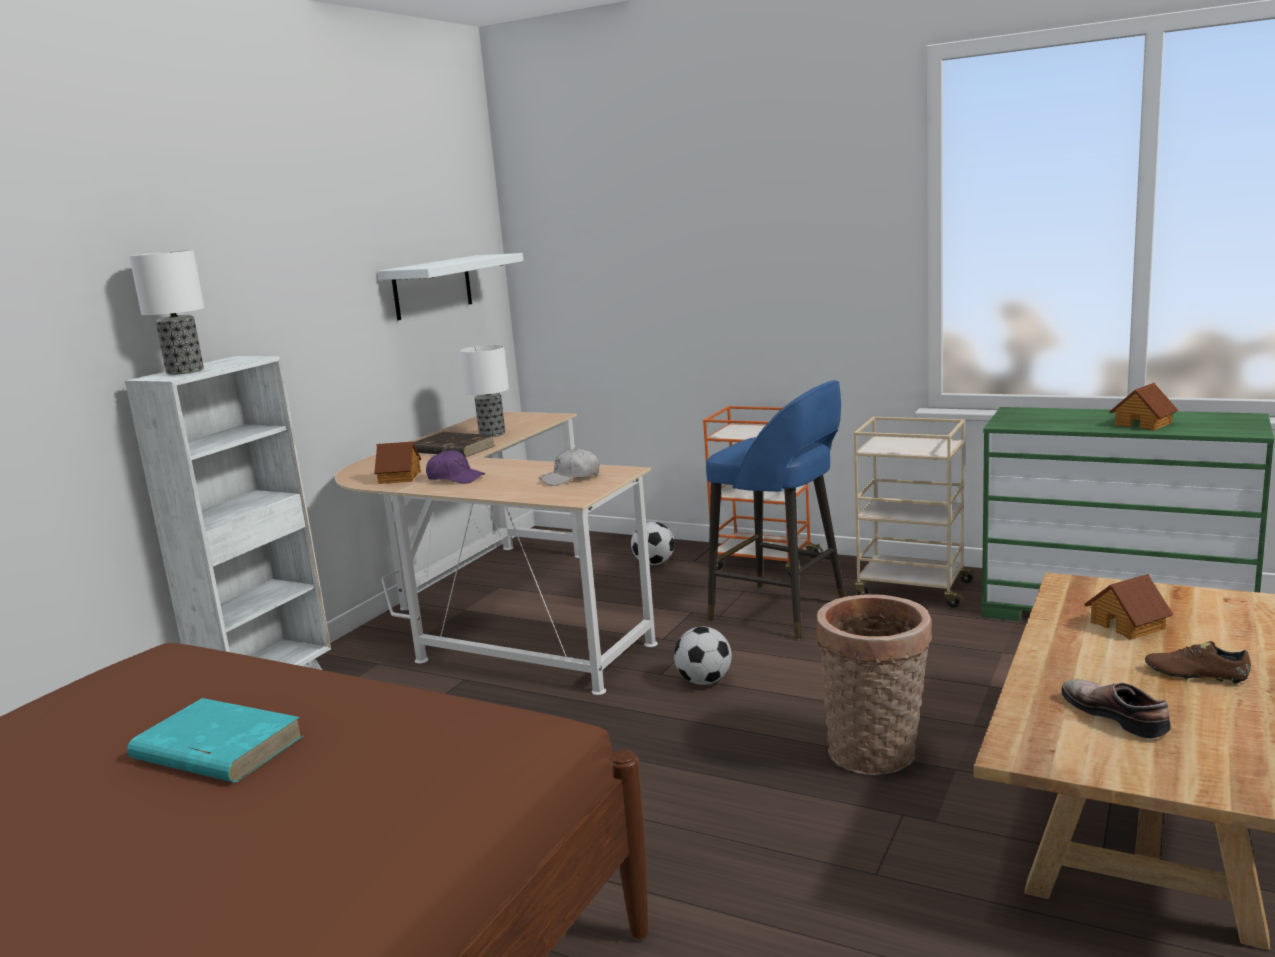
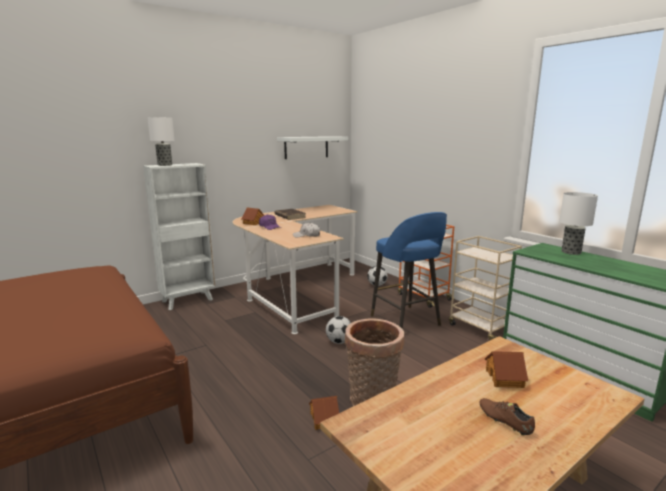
camera: 25 degrees right, 0 degrees up
turquoise book [127,698,303,782] -> none
table lamp [460,345,509,437] -> table lamp moved to [559,192,598,255]
shoe [1061,679,1171,739] -> none
toy house [1109,383,1178,430] -> toy house moved to [309,396,339,430]

